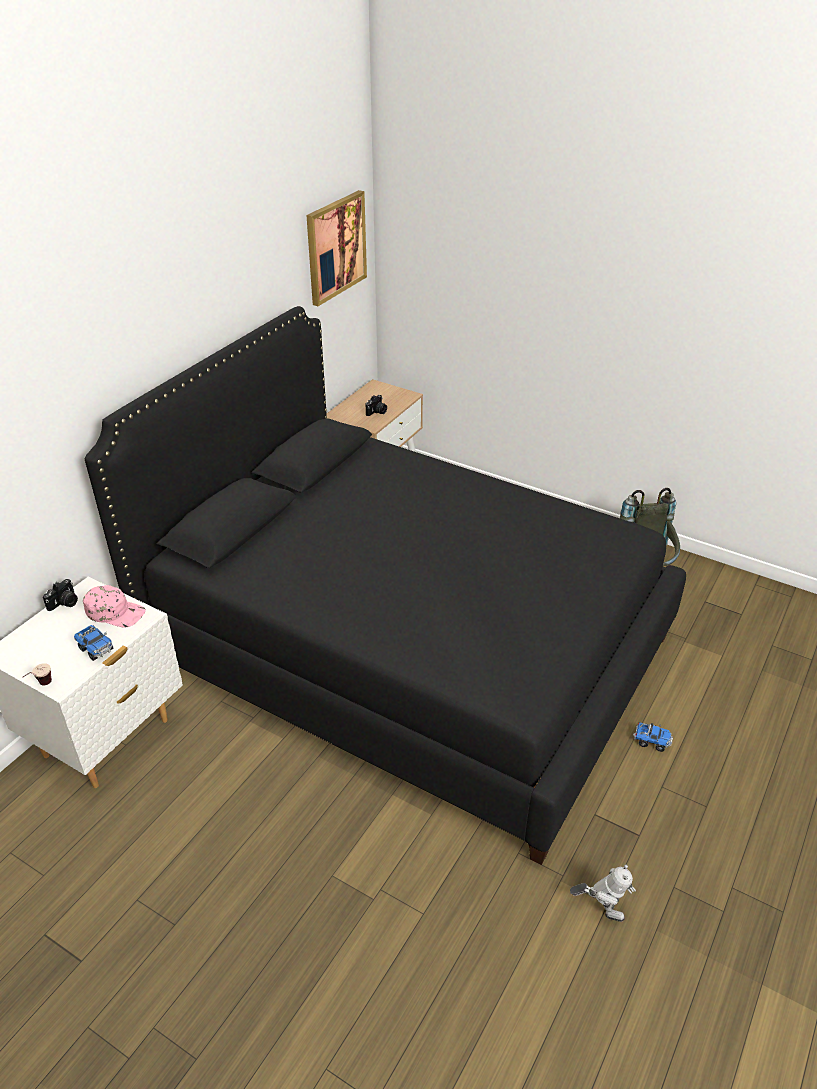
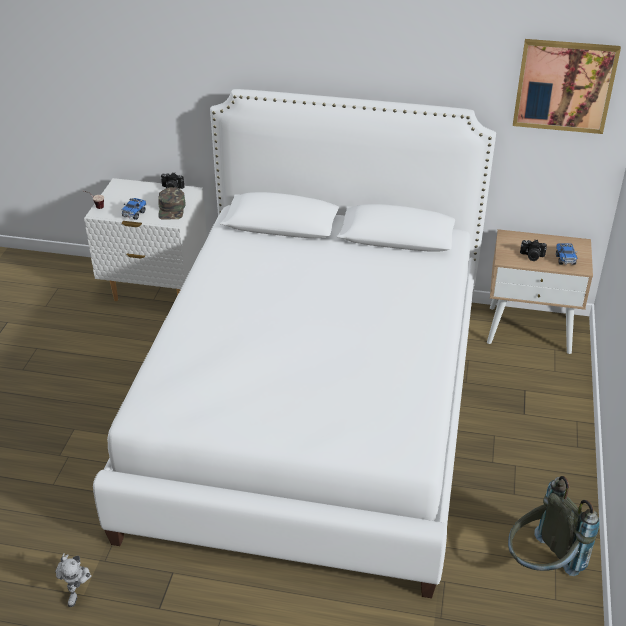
camera: 70 degrees right, 0 degrees up
pink cap [83,585,146,628] -> green cap [158,187,186,220]
black bed [85,306,686,865] -> white bed [93,89,496,598]
toy truck [633,722,673,752] -> toy truck moved to [556,243,577,265]

